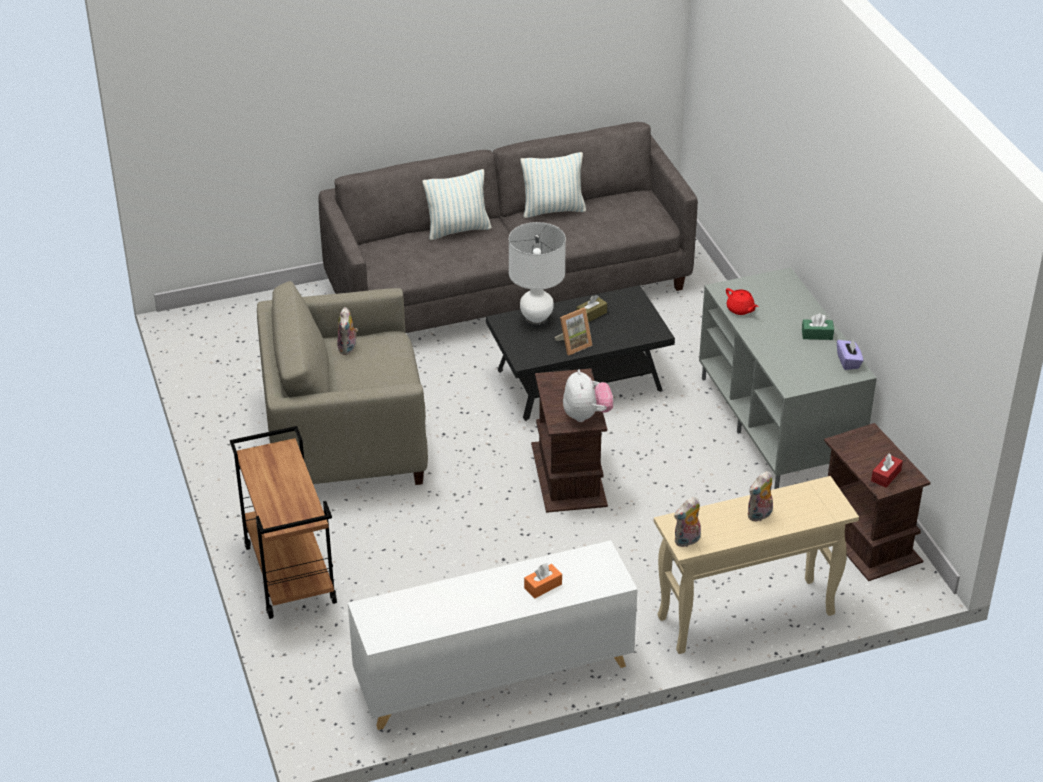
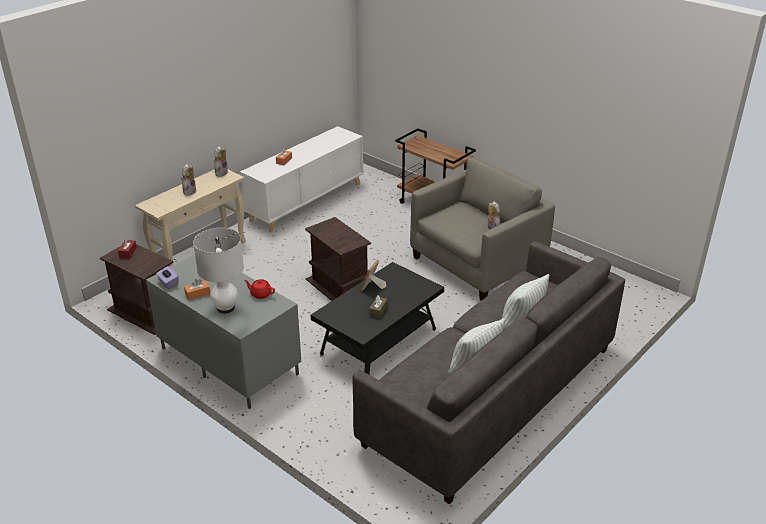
camera: 150 degrees right, 5 degrees down
white table lamp [509,222,566,328] -> white table lamp moved to [193,228,244,313]
plush toy [563,369,613,422] -> none
green tissue box [802,314,834,340] -> orange tissue box [184,279,210,300]

